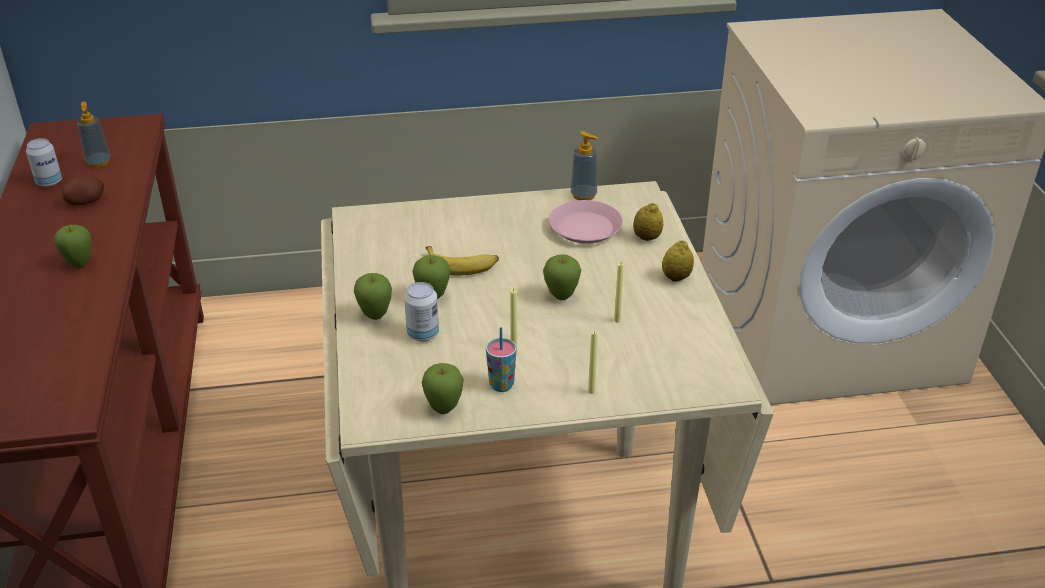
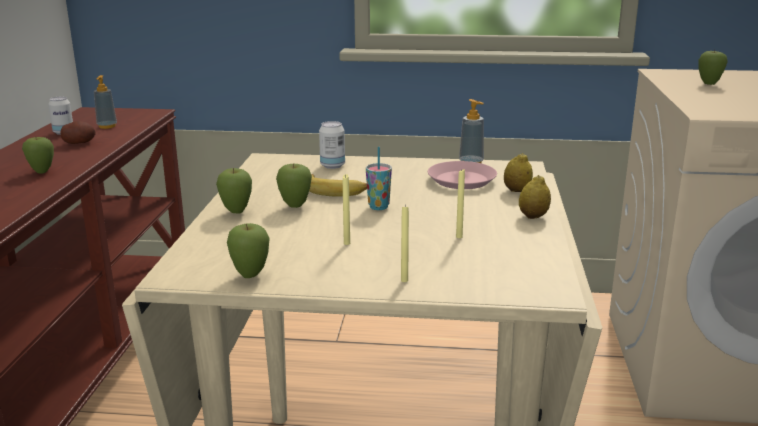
camera: 15 degrees right, 15 degrees down
can [404,282,439,341] -> can moved to [319,121,345,169]
cup [486,327,517,392] -> cup moved to [366,147,392,210]
apple [543,254,581,300] -> apple moved to [698,50,728,85]

